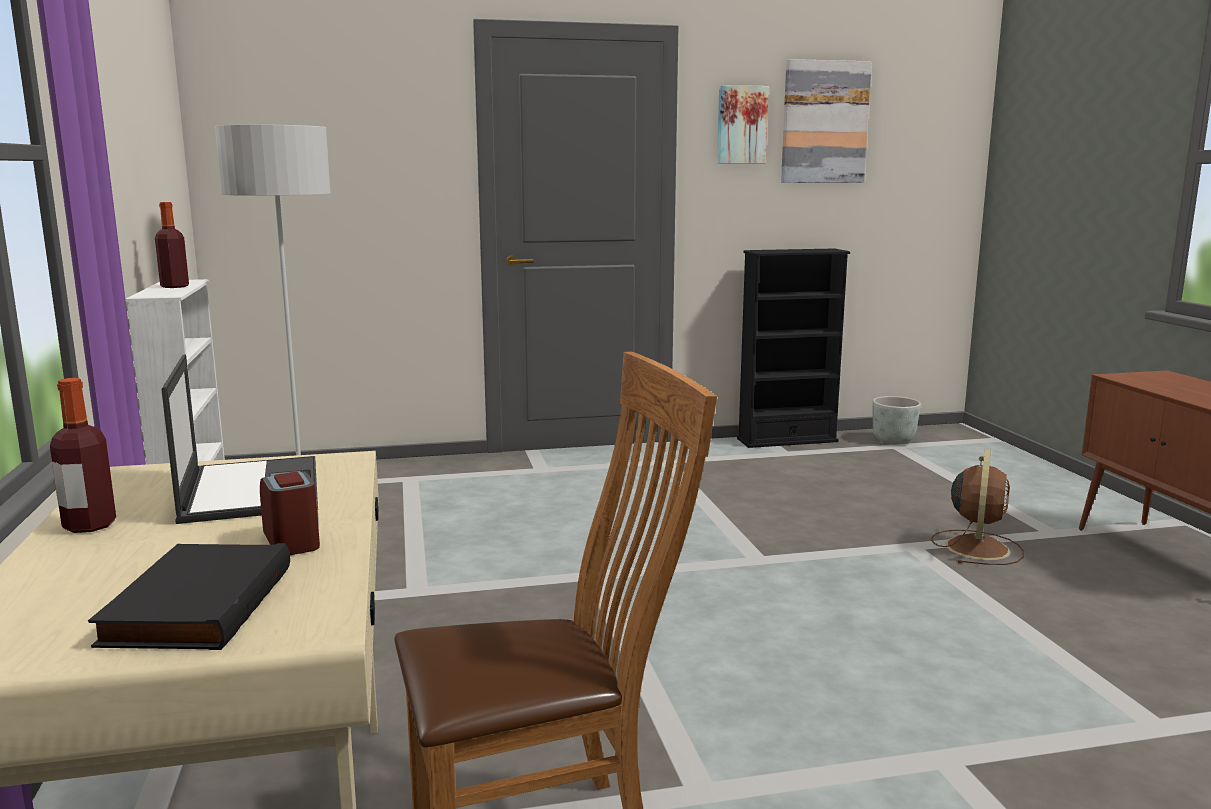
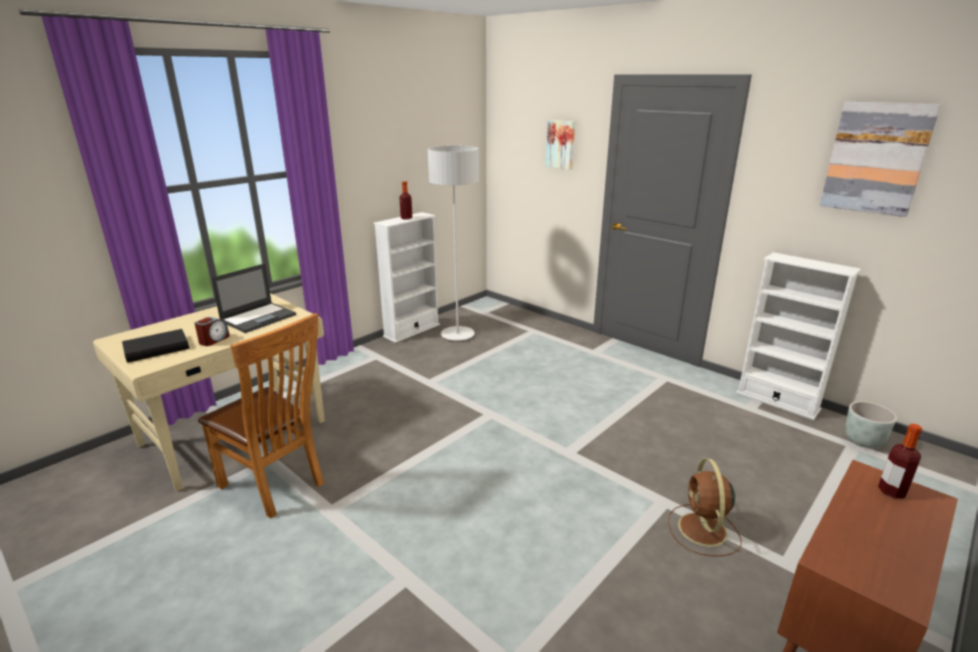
camera: 55 degrees right, 10 degrees up
bottle [50,378,116,533] -> bottle moved to [878,424,922,498]
picture [717,85,769,163] -> picture moved to [546,120,575,170]
black bookcase [737,248,850,448] -> white bookcase [736,252,861,420]
brown fan [931,449,1024,565] -> brown fan turned 105 degrees clockwise [668,458,742,556]

